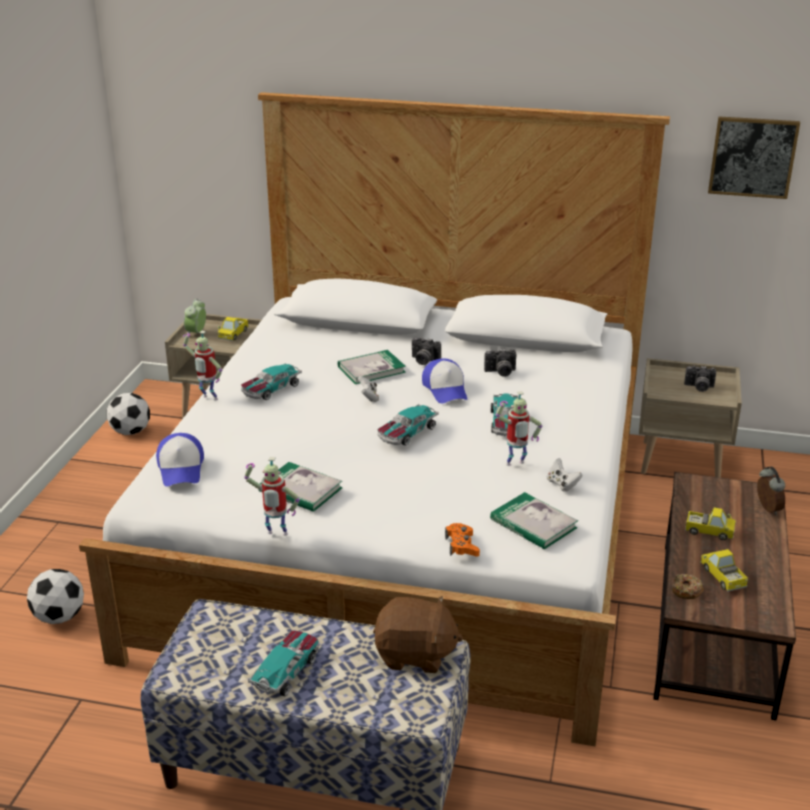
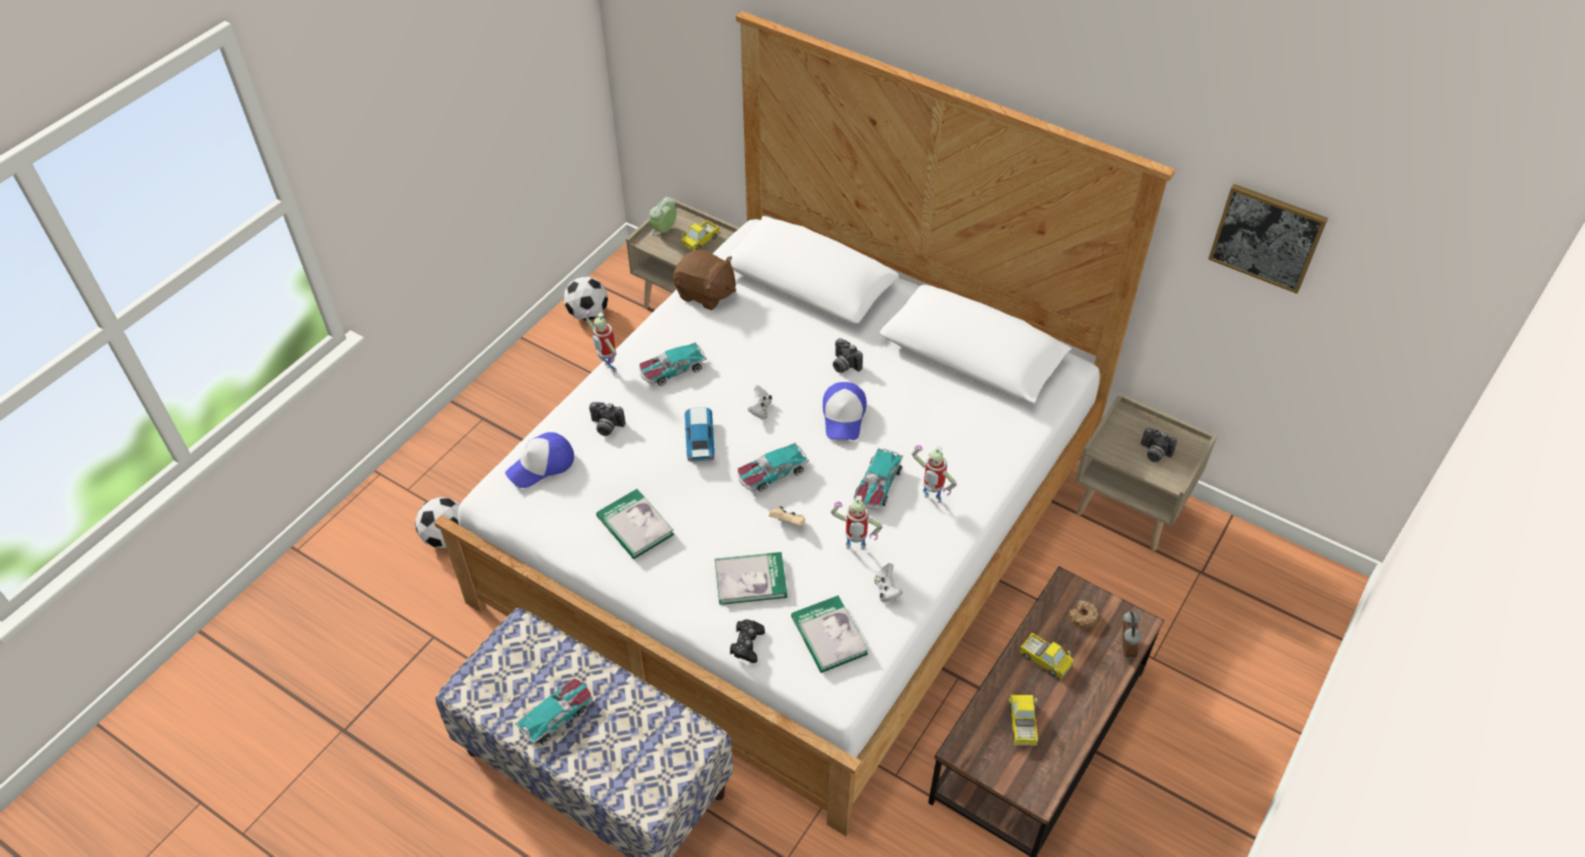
camera: 20 degrees right, 20 degrees up
cap [156,433,204,487] -> cap turned 45 degrees clockwise [505,432,574,488]
toy robot [244,457,300,536] -> toy robot moved to [912,445,957,503]
book [338,350,406,384] -> book moved to [715,552,787,605]
brown plush toy [373,596,463,673] -> brown plush toy moved to [673,249,736,310]
orange game controller [445,523,480,557] -> black game controller [730,619,765,663]
camera [484,349,516,377] -> camera moved to [589,402,625,436]
donut [672,574,704,599] -> donut moved to [1068,600,1099,629]
none -> toy car [684,407,715,462]
none -> beige game controller [769,506,805,526]

